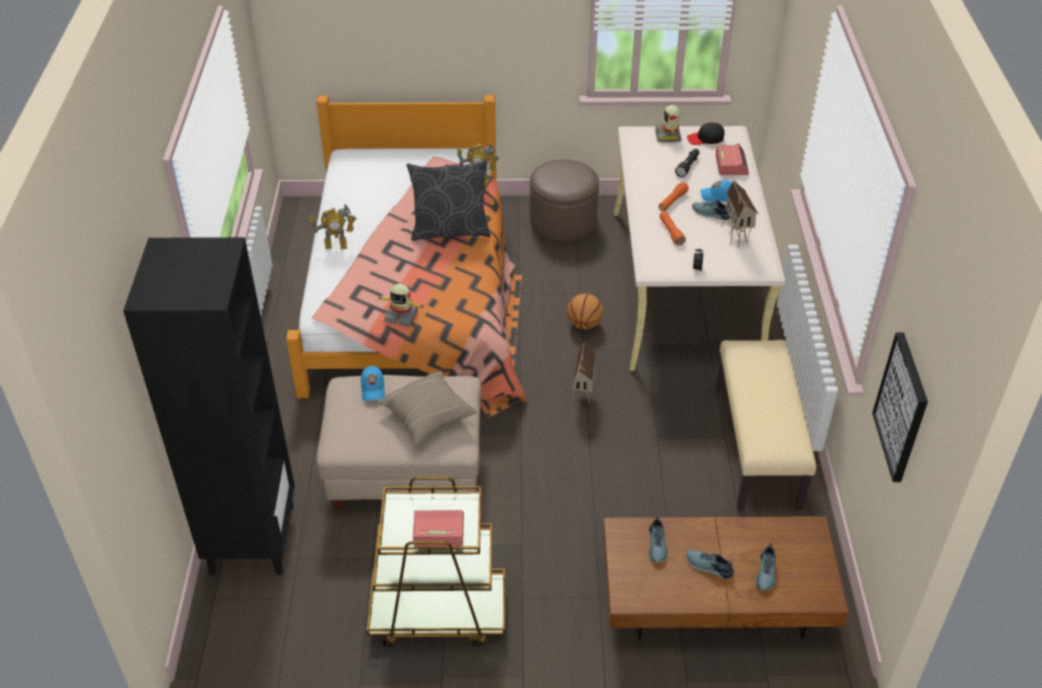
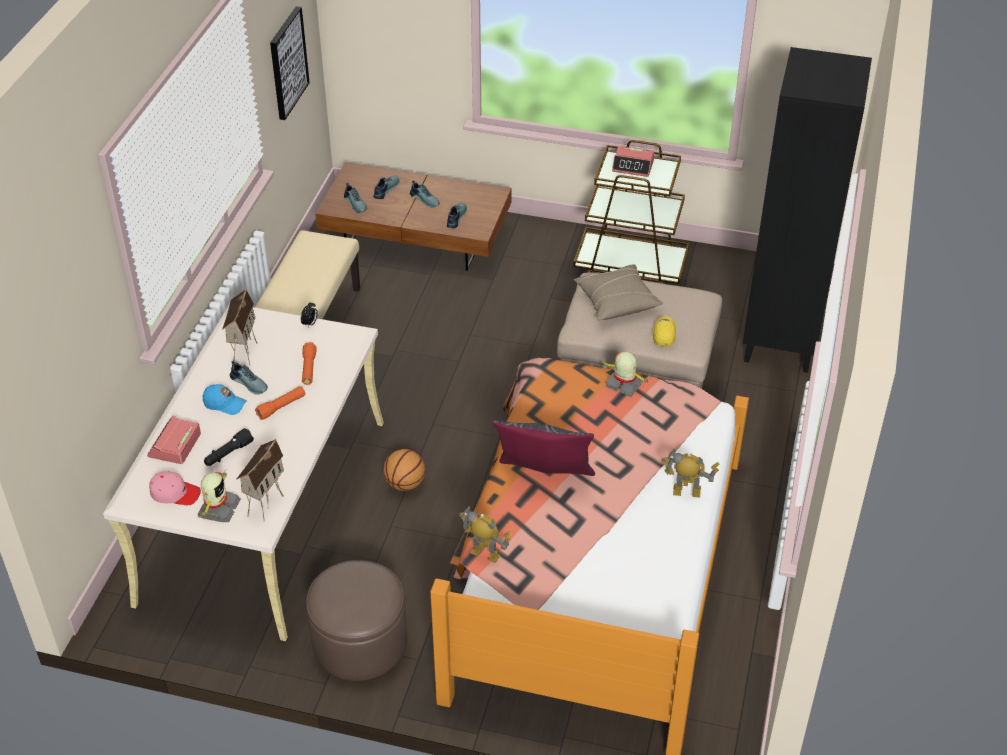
camera: 165 degrees left, 0 degrees up
blue cap [361,366,385,401] -> yellow cap [653,316,676,347]
toy house [572,342,596,407] -> toy house moved to [236,439,284,522]
black cap [687,122,724,145] -> pink cap [149,471,201,505]
none -> shoe [344,183,367,213]

